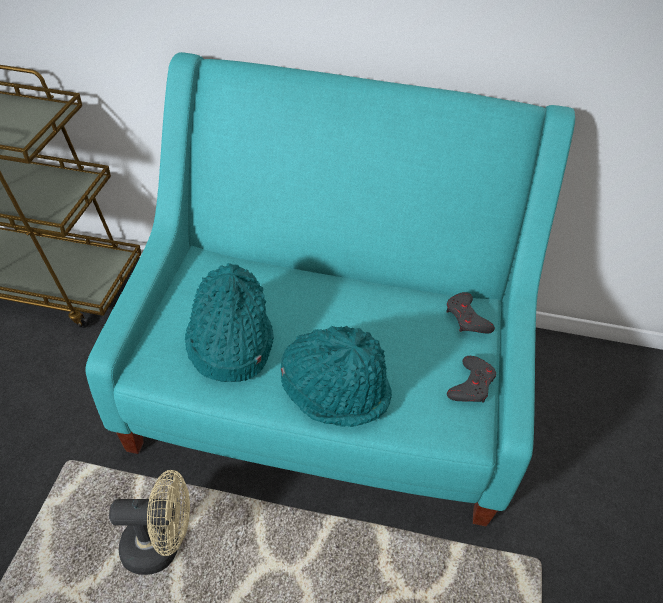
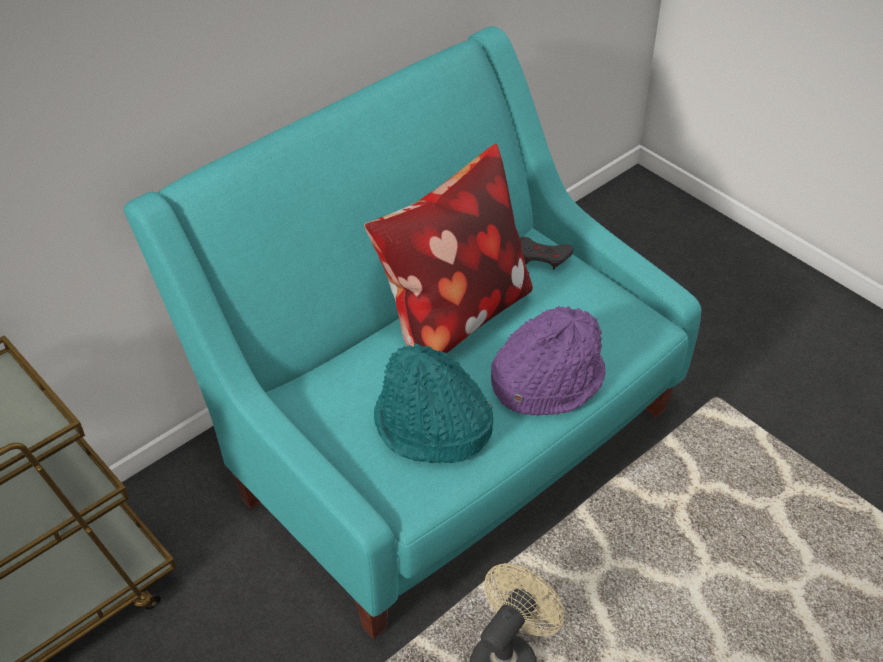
camera: 50 degrees left, 0 degrees up
turquoise hat [281,325,392,427] -> purple hat [491,306,606,416]
grey game controller [447,356,496,403] -> none
none -> pillow [364,143,533,353]

